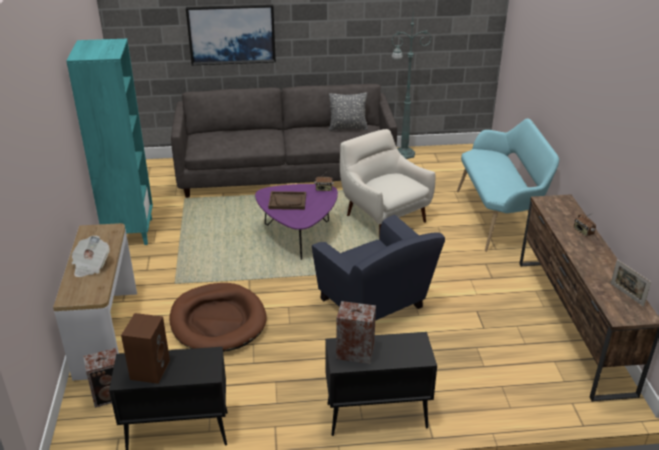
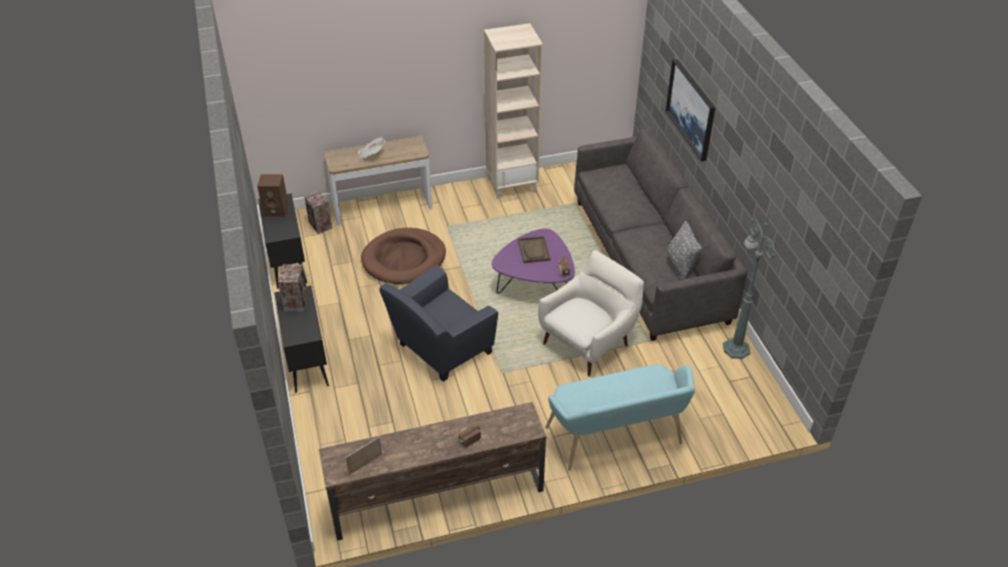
camera: 80 degrees right, 10 degrees up
turquoise bookcase [66,39,153,245] -> beige bookcase [484,23,543,199]

